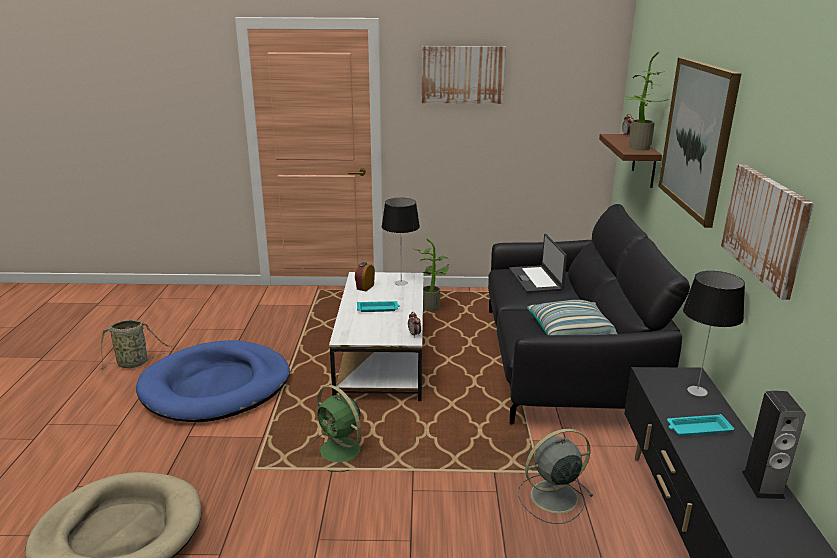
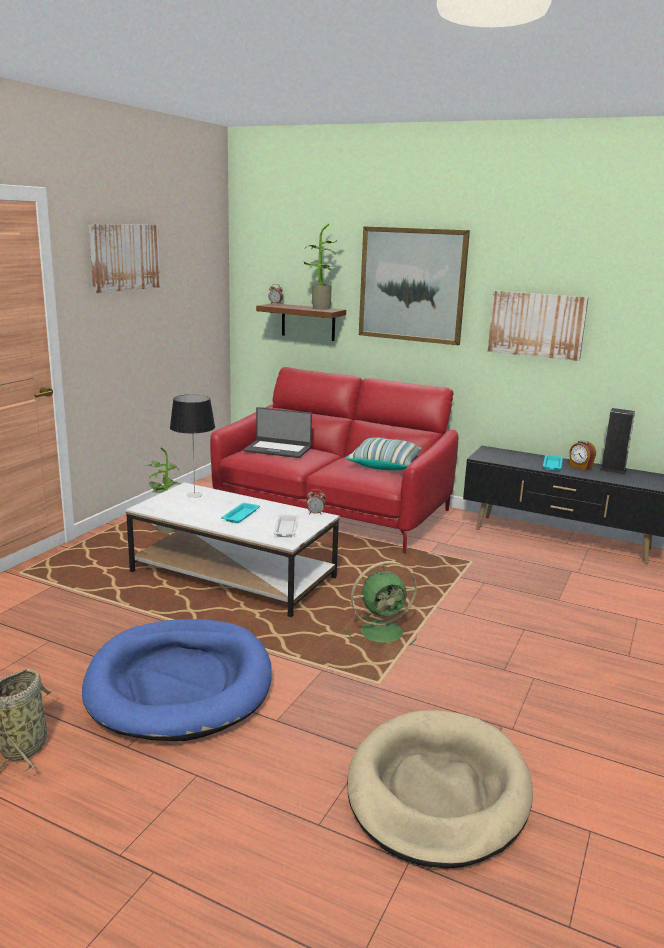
camera: 65 degrees left, 5 degrees down
alarm clock [355,262,375,291] -> alarm clock moved to [570,440,596,471]
black sofa [488,204,690,425] -> red sofa [210,367,458,553]
grey fan [518,429,593,524] -> none
table lamp [683,271,745,396] -> none
none -> white tray [273,515,298,537]

